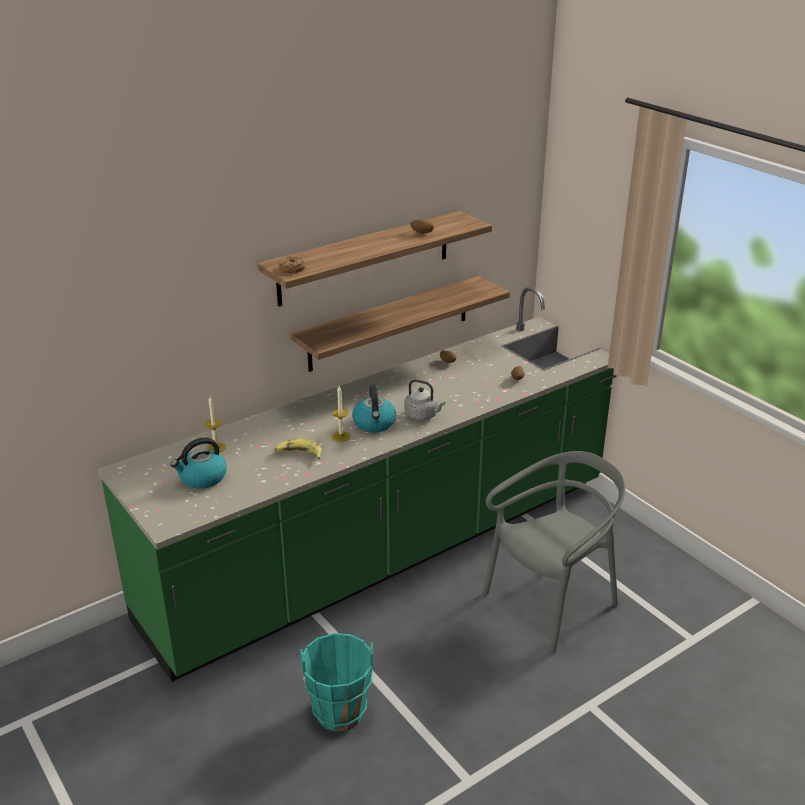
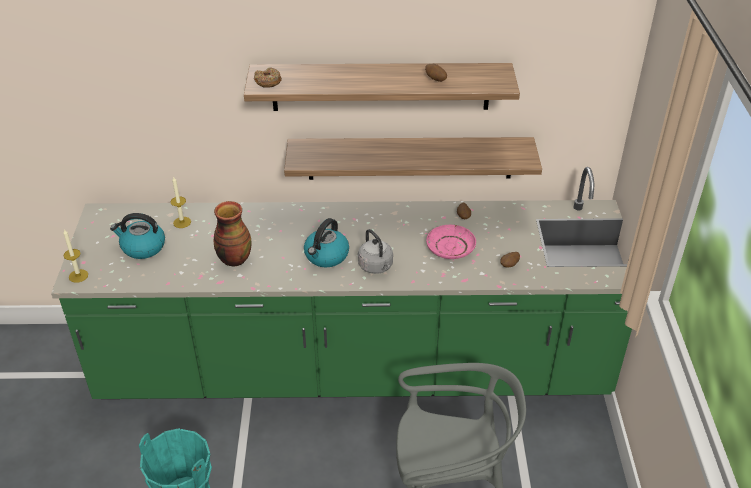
camera: 35 degrees right, 10 degrees up
banana [275,438,322,459] -> vase [214,201,251,267]
candle [332,386,350,442] -> candle moved to [63,229,88,283]
none -> pink plate [426,225,476,259]

